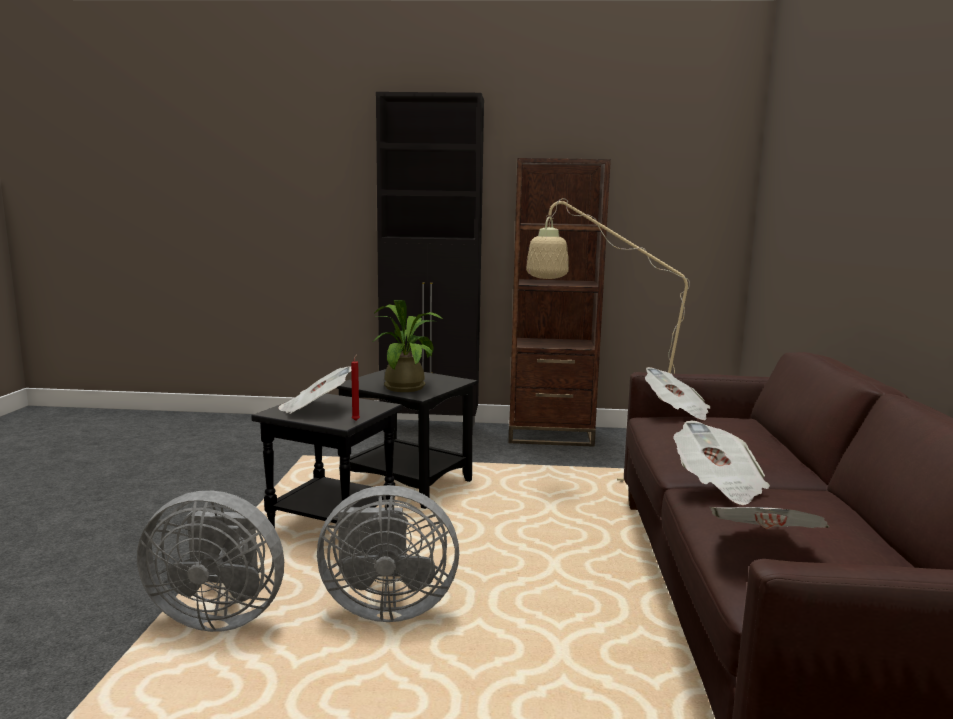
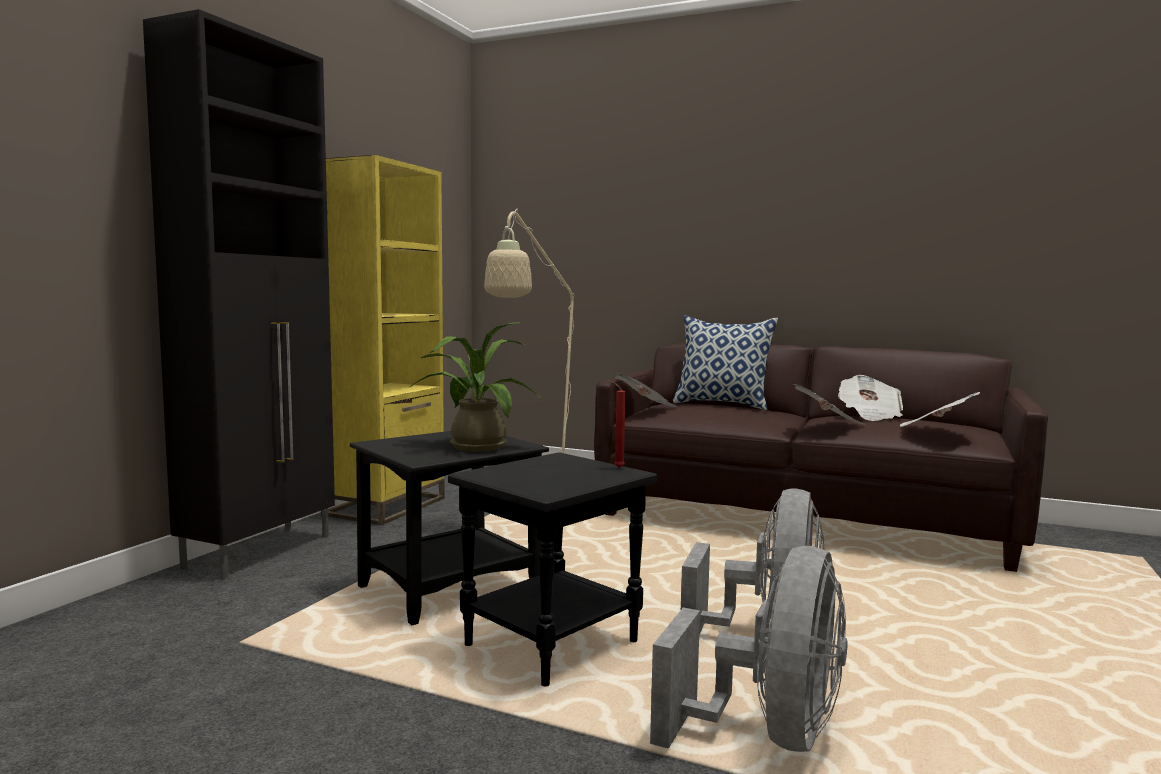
camera: 70 degrees left, 5 degrees down
newspaper [278,366,351,414] -> newspaper moved to [838,375,903,421]
brown bookcase [509,158,611,447] -> yellow bookcase [321,155,445,525]
none -> pillow [673,316,778,410]

